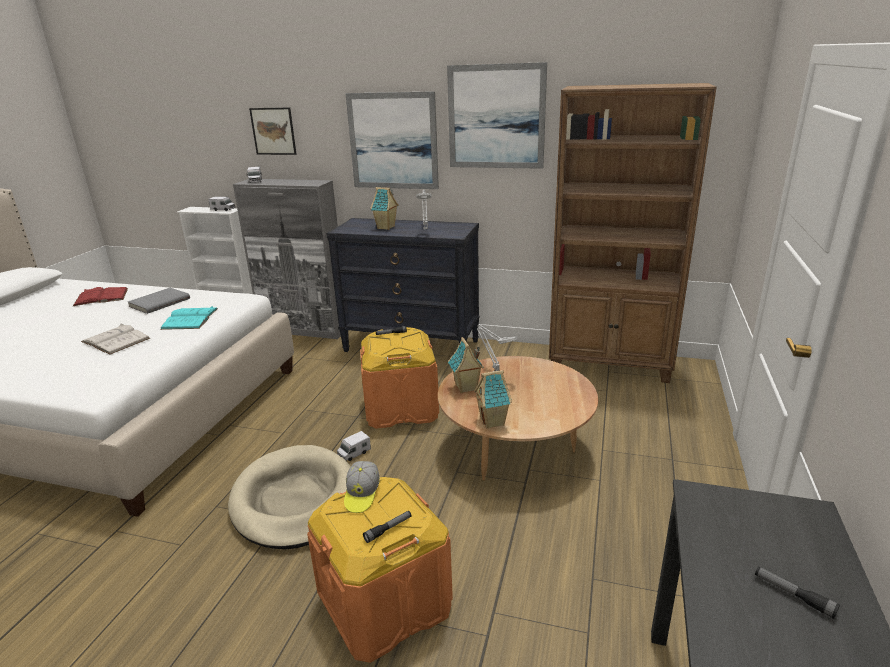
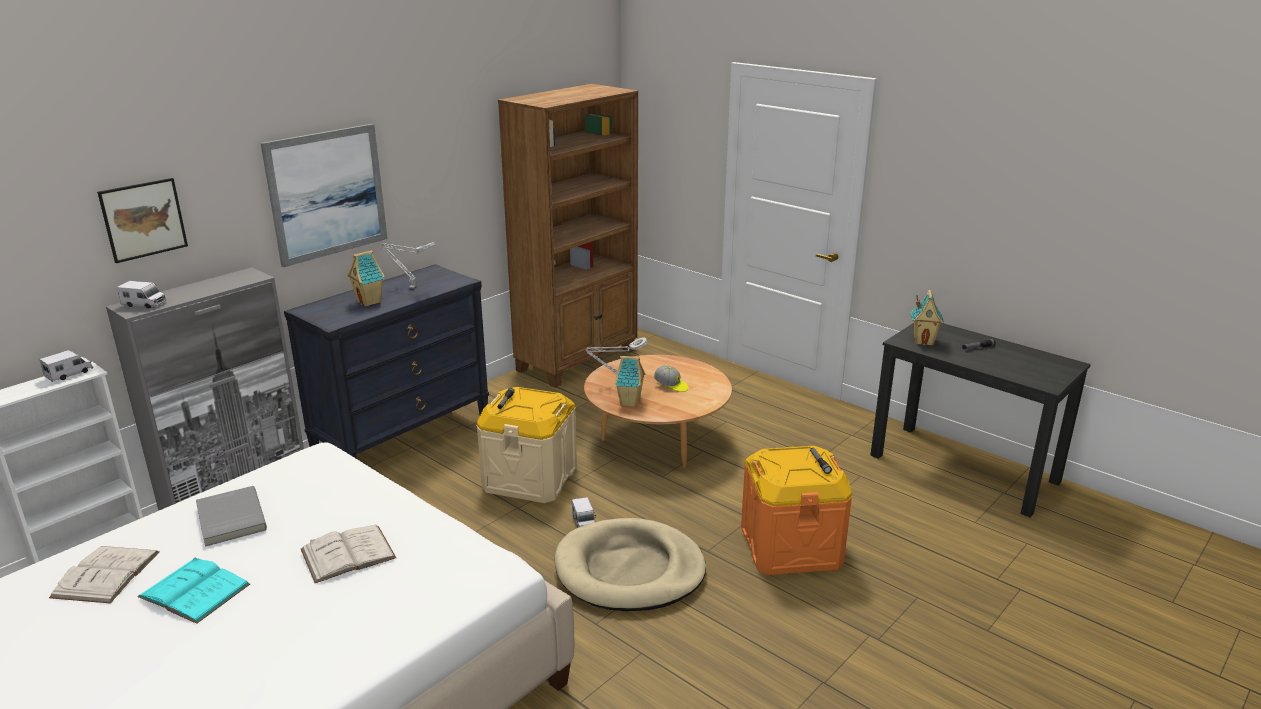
camera: 65 degrees left, 0 degrees up
red book [73,287,128,306] -> white book [49,546,160,603]
turquoise book [160,306,218,330] -> turquoise book moved to [137,557,250,624]
cap [344,461,380,513] -> cap moved to [654,365,689,392]
orange storage box [360,327,439,429] -> beige storage box [477,387,577,503]
picture [447,62,547,169] -> none
toy house [474,370,512,429] -> toy house moved to [911,290,944,346]

